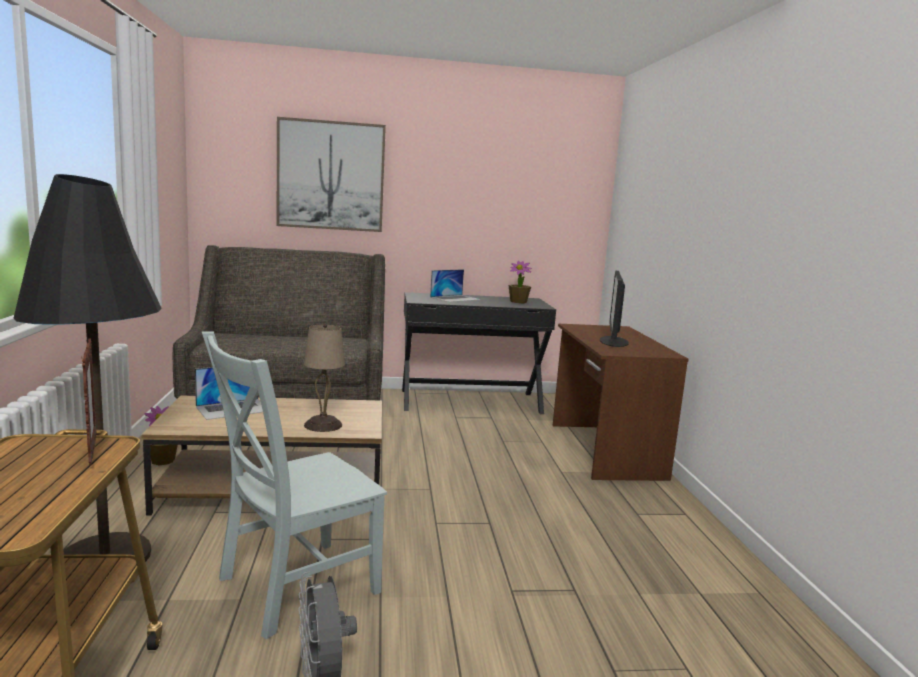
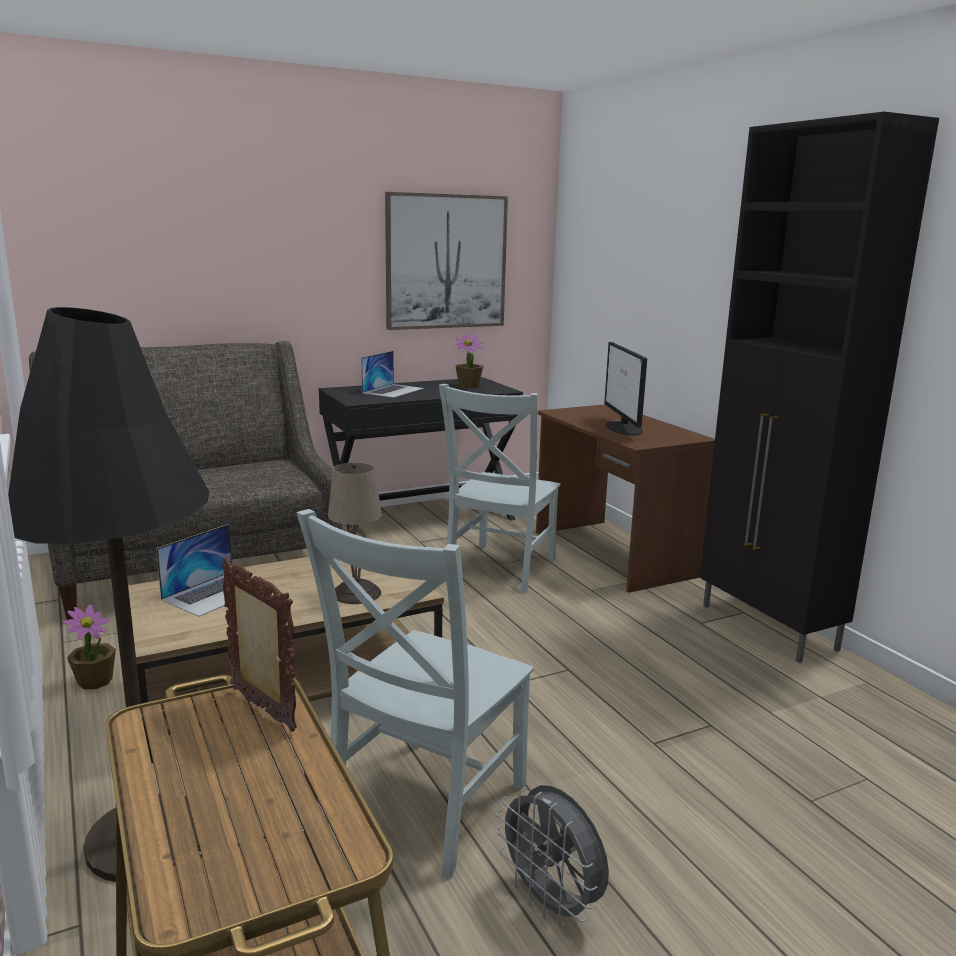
camera: 20 degrees left, 5 degrees up
picture [277,117,386,232] -> picture moved to [385,192,508,330]
none -> grey chair [439,384,561,592]
none -> black cabinet [700,112,939,663]

